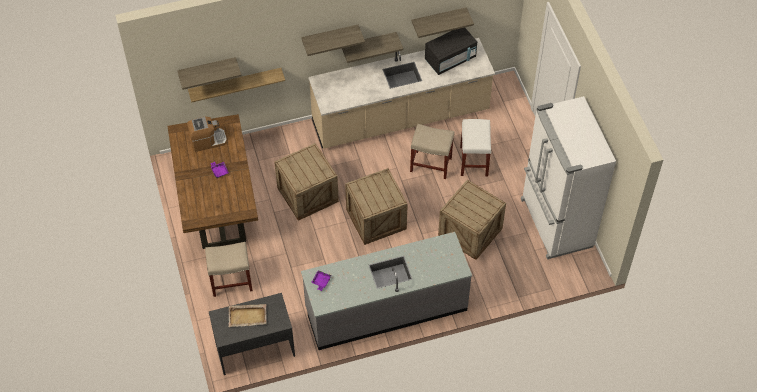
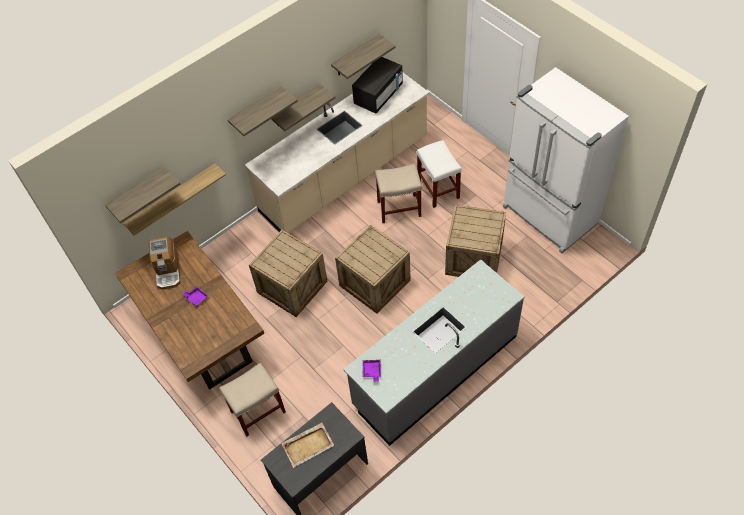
camera: 20 degrees left, 0 degrees up
coffee machine [187,117,227,152] -> coffee machine turned 120 degrees clockwise [149,236,181,290]

